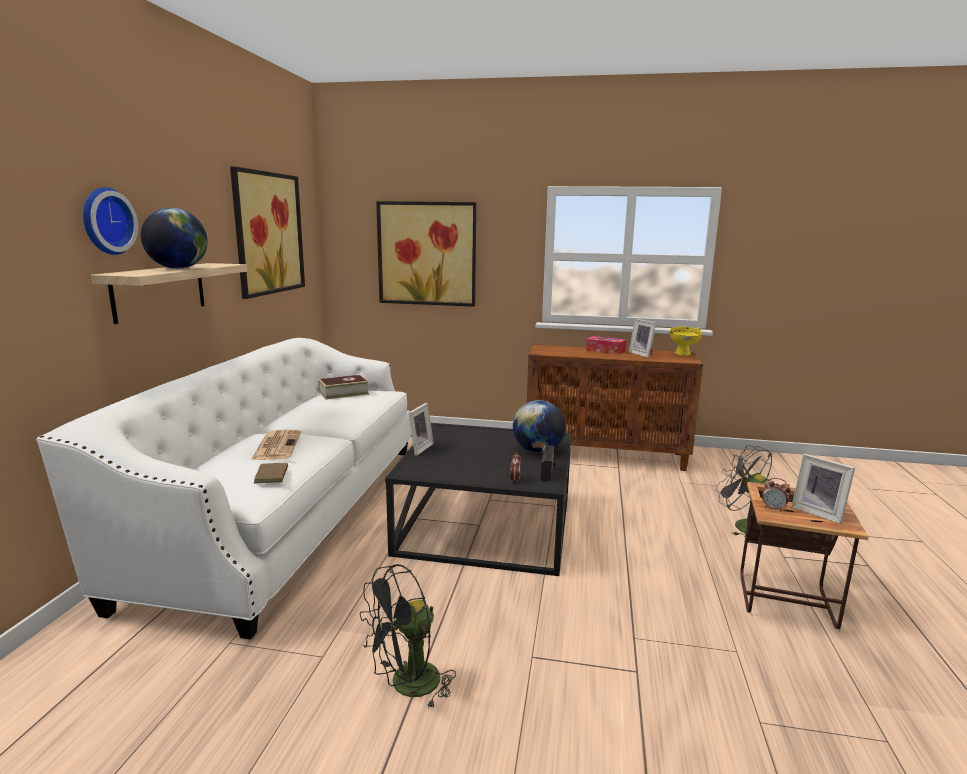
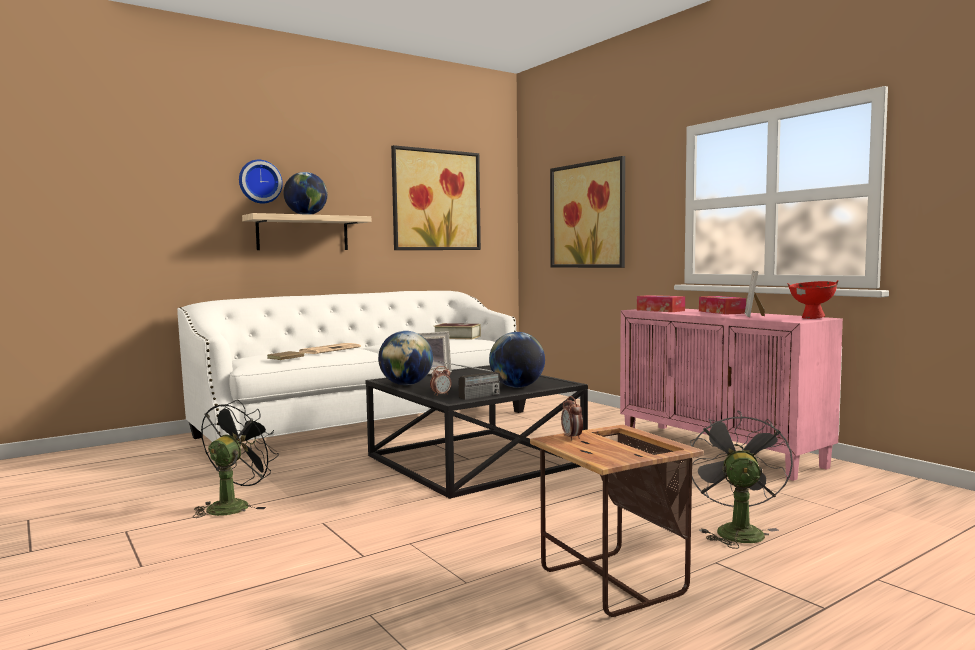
camera: 45 degrees right, 10 degrees down
black fan [360,564,456,709] -> black fan turned 105 degrees clockwise [193,400,279,518]
brown cabinet [527,344,703,471] -> pink cabinet [620,309,843,481]
yellow bowl [669,327,702,356] -> red bowl [788,280,839,319]
picture frame [791,454,855,524] -> none
none -> globe [378,331,433,385]
none -> tissue box [637,295,685,312]

